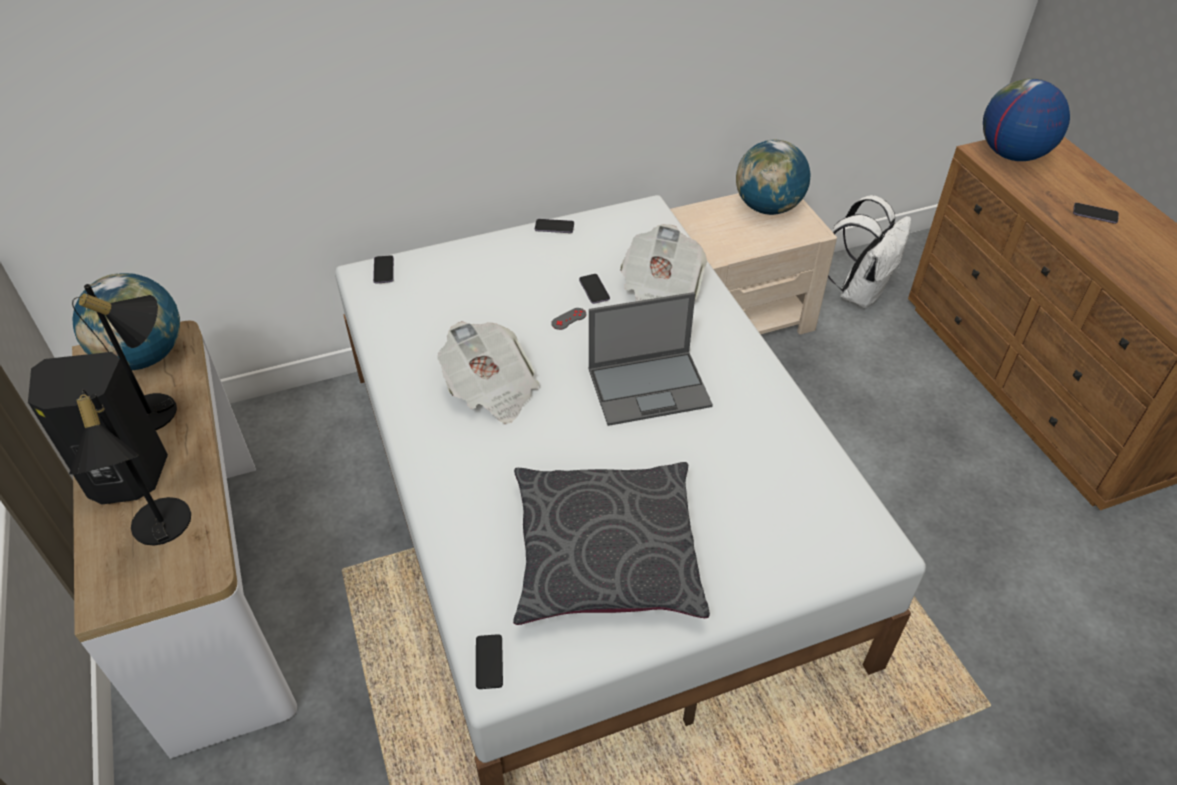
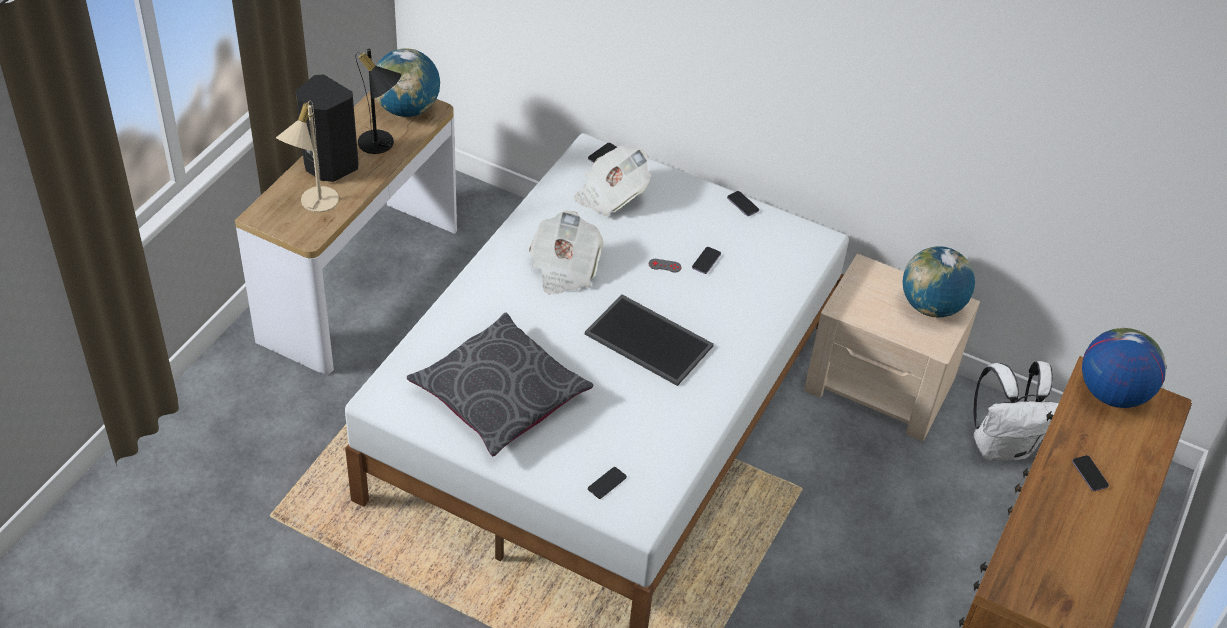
camera: 45 degrees right, 0 degrees up
black table lamp [69,390,191,546] -> beige table lamp [276,100,339,212]
phone [476,634,503,689] -> phone moved to [588,467,627,499]
laptop [589,292,713,426] -> tray [585,295,714,386]
newspaper [620,224,707,301] -> newspaper moved to [575,146,651,216]

